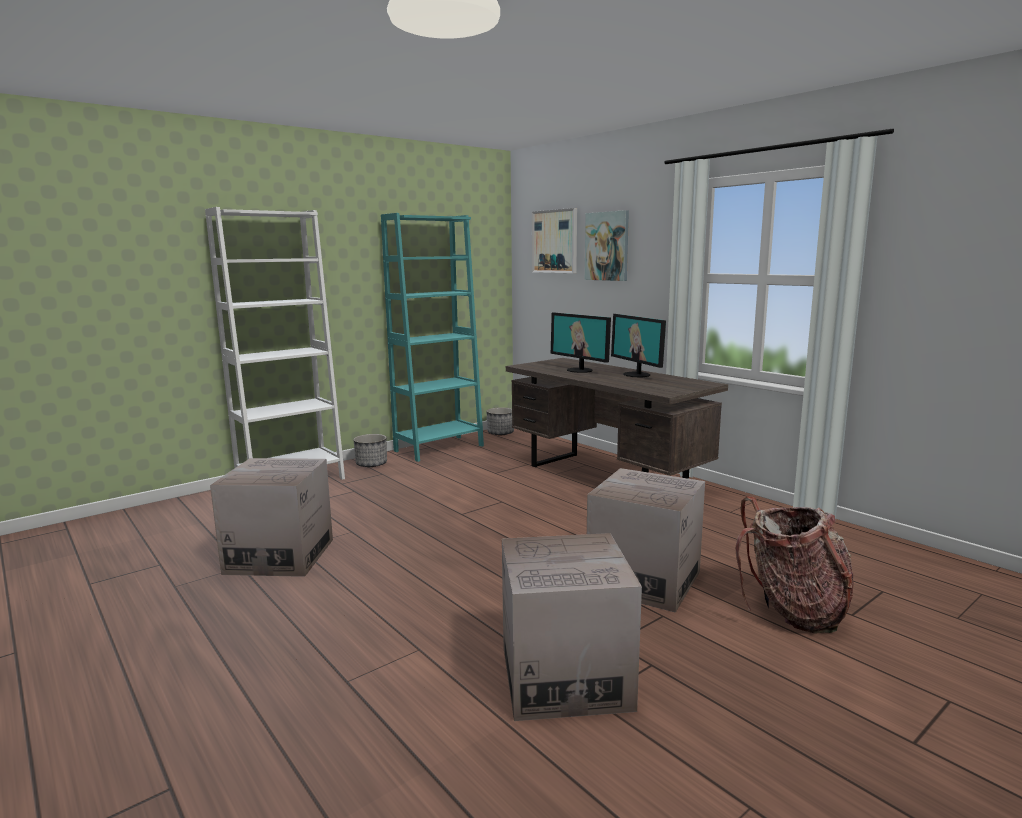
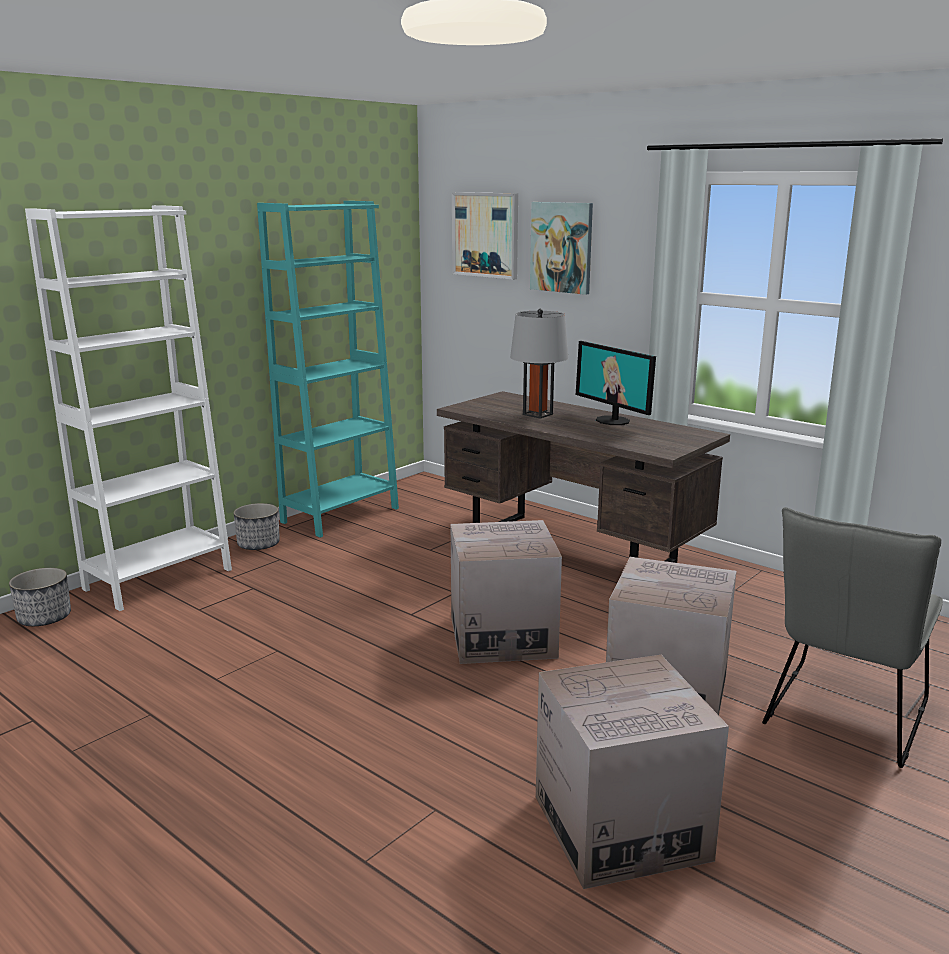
camera: 10 degrees left, 5 degrees up
cardboard box [210,458,333,577] -> cardboard box moved to [451,520,562,664]
planter [486,407,514,435] -> planter moved to [9,568,71,626]
monitor [551,312,611,373] -> grey table lamp [510,309,568,419]
backpack [735,496,853,634] -> grey chair [762,507,943,768]

